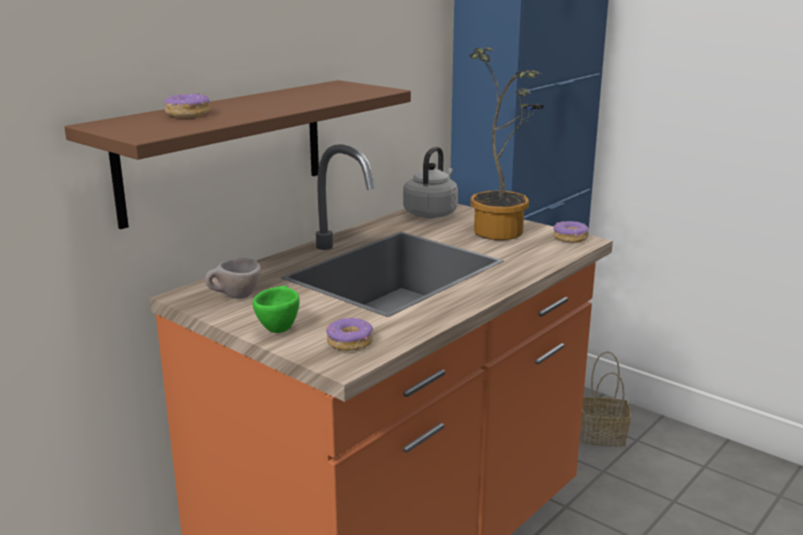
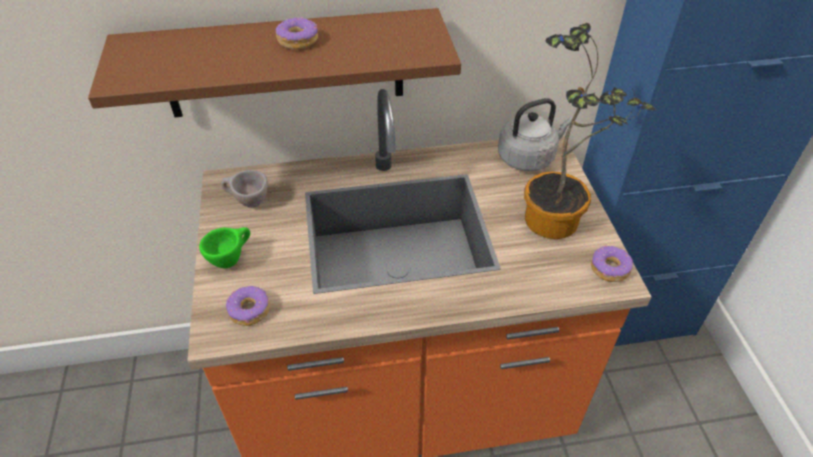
camera: 40 degrees right, 25 degrees up
donut [164,92,210,117] -> donut moved to [276,17,318,49]
basket [580,351,631,447] -> none

